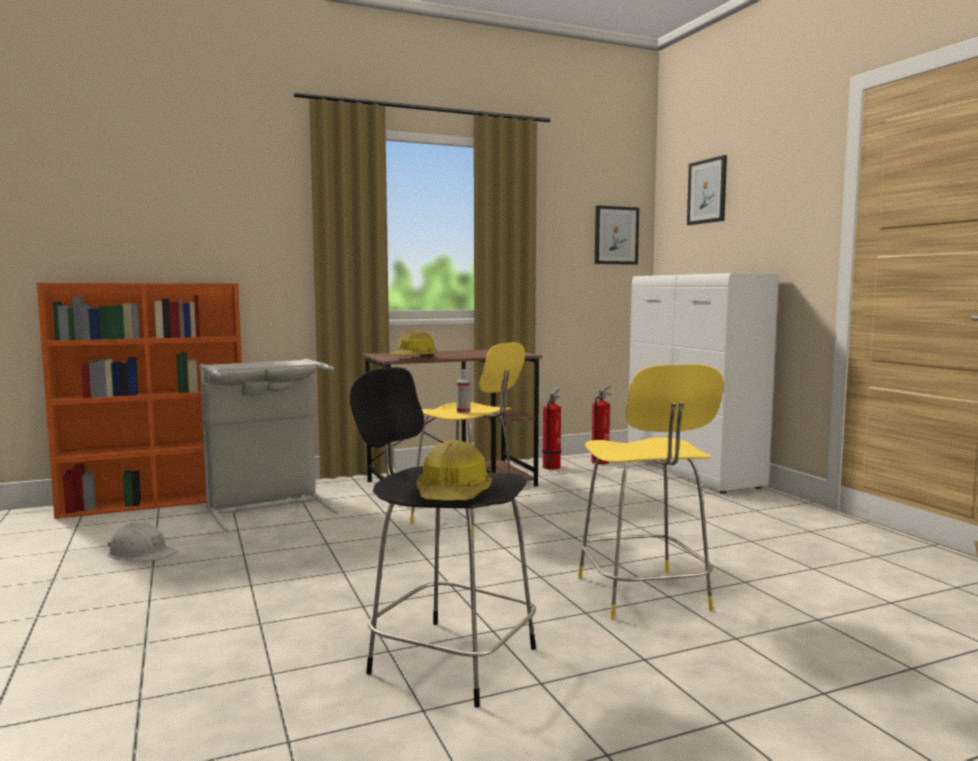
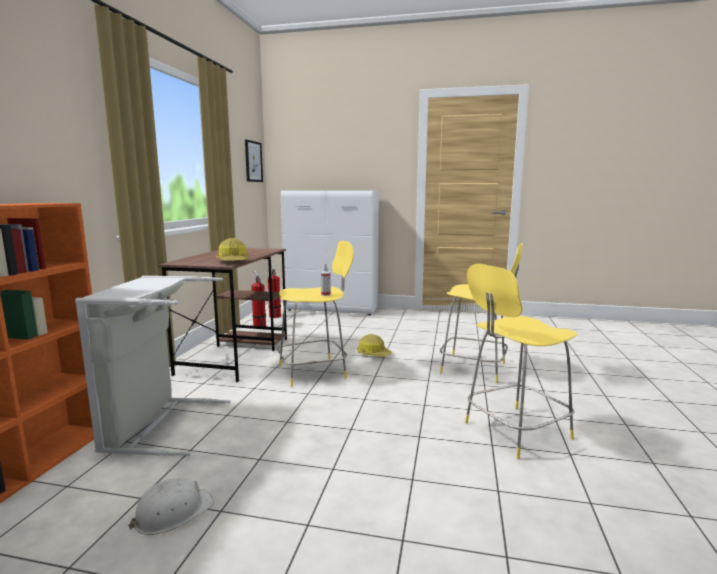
camera: 55 degrees left, 5 degrees up
black stool [350,367,536,708] -> yellow stool [465,264,577,459]
hard hat [416,440,492,501] -> hard hat moved to [357,334,392,357]
picture [687,155,727,225] -> none

